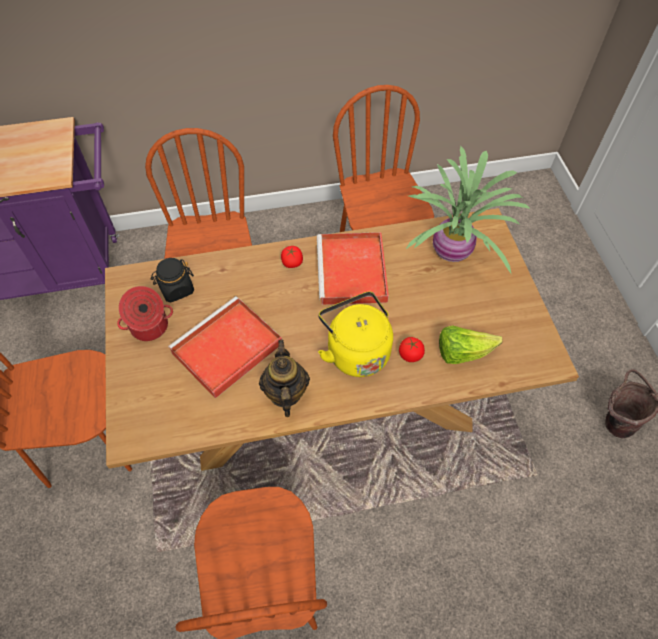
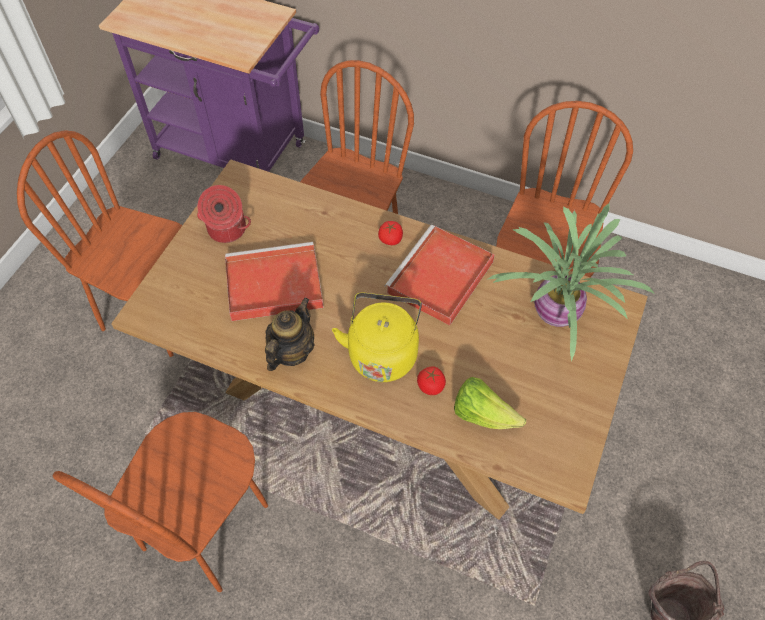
camera: 35 degrees right, 0 degrees up
black jar [151,258,194,302] -> none

